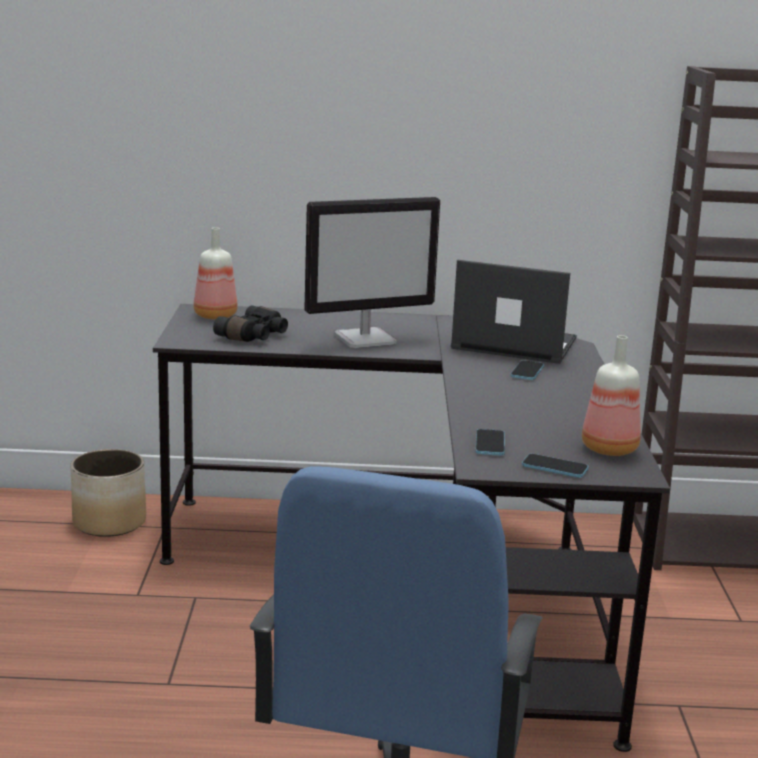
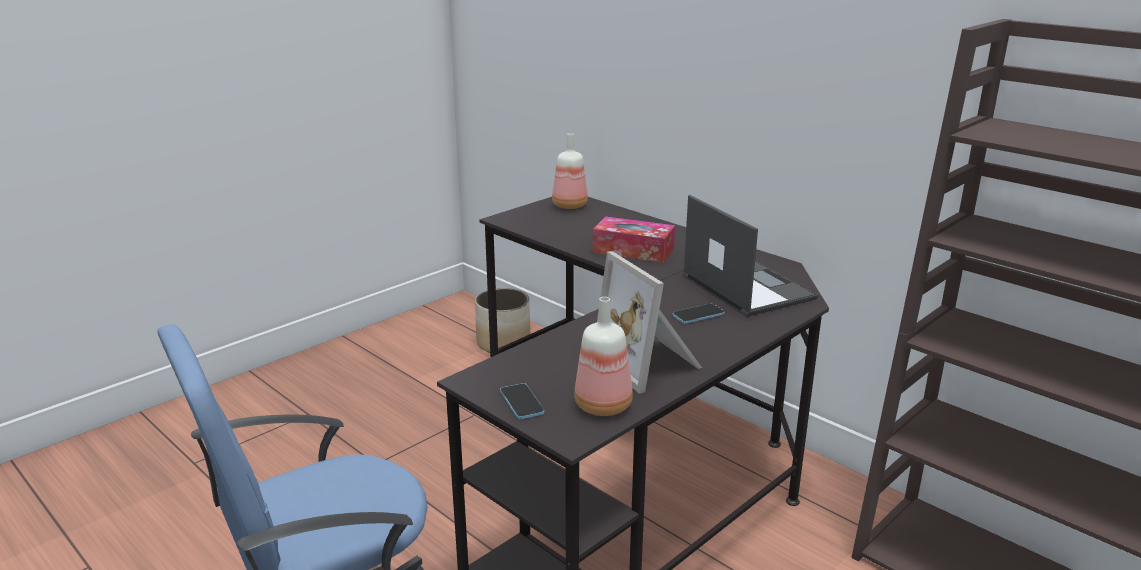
camera: 45 degrees right, 5 degrees up
black binoculars [213,306,288,342] -> none
monitor [304,197,440,348] -> tissue box [593,217,675,263]
phone [475,429,505,456] -> none
none -> picture frame [597,251,702,394]

